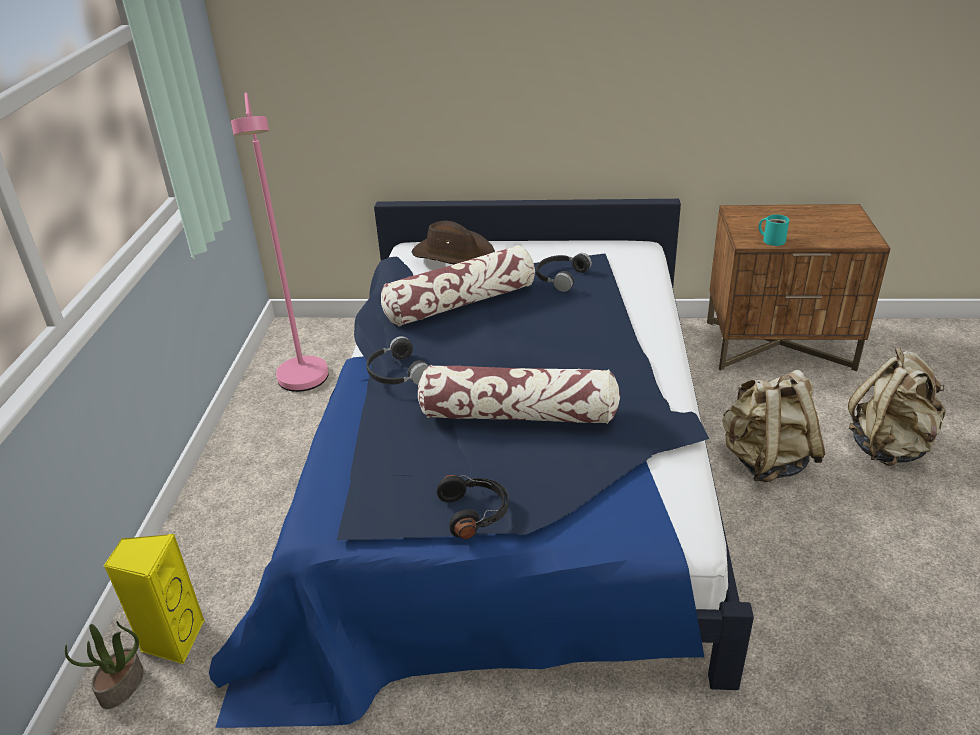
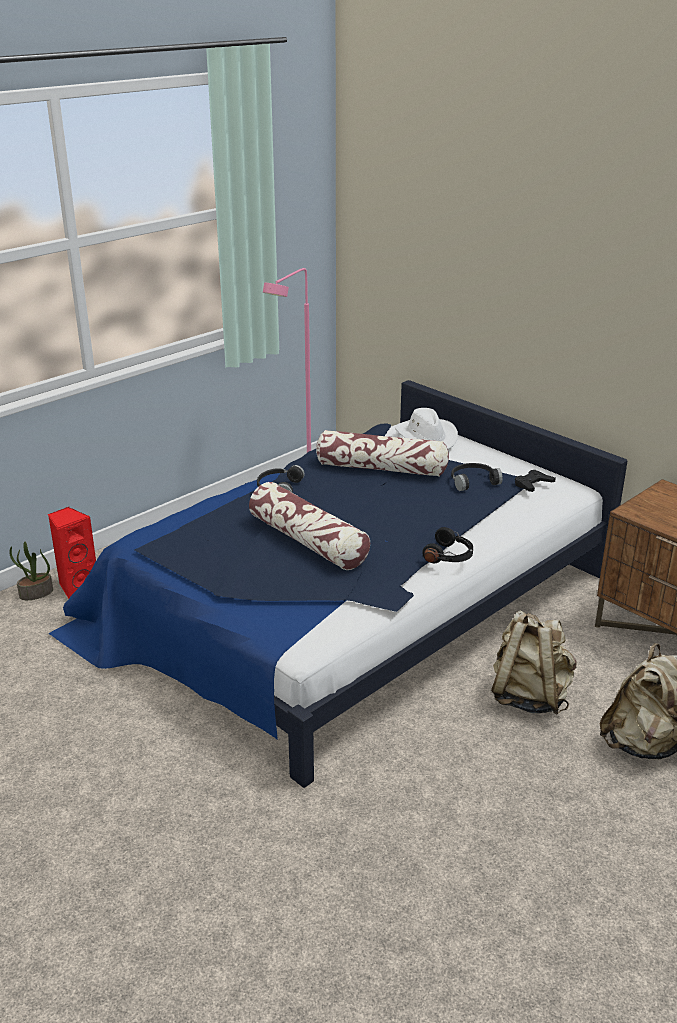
camera: 40 degrees right, 5 degrees down
yellow speaker [104,534,205,664] -> red speaker [48,507,96,599]
brown hat [412,221,495,264] -> white hat [395,408,458,449]
black headphones [437,475,509,539] -> black headphones moved to [422,527,473,563]
turquoise mug [759,214,789,246] -> none
none -> black game controller [515,470,556,492]

